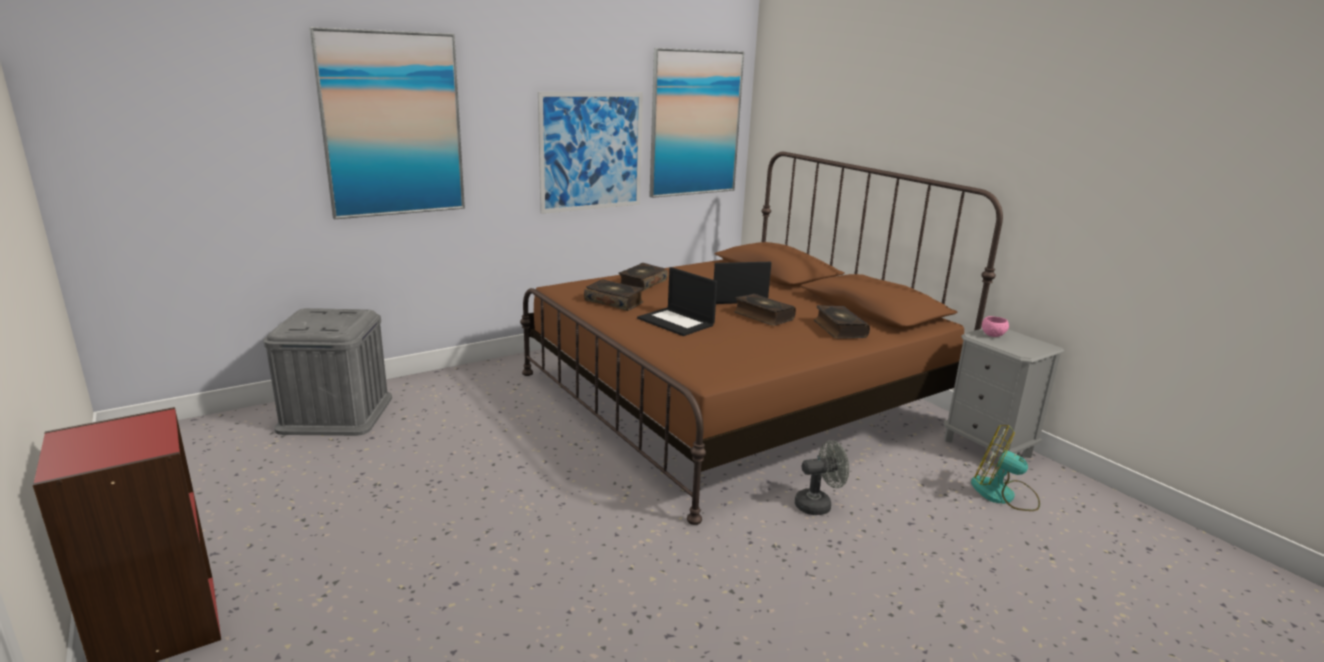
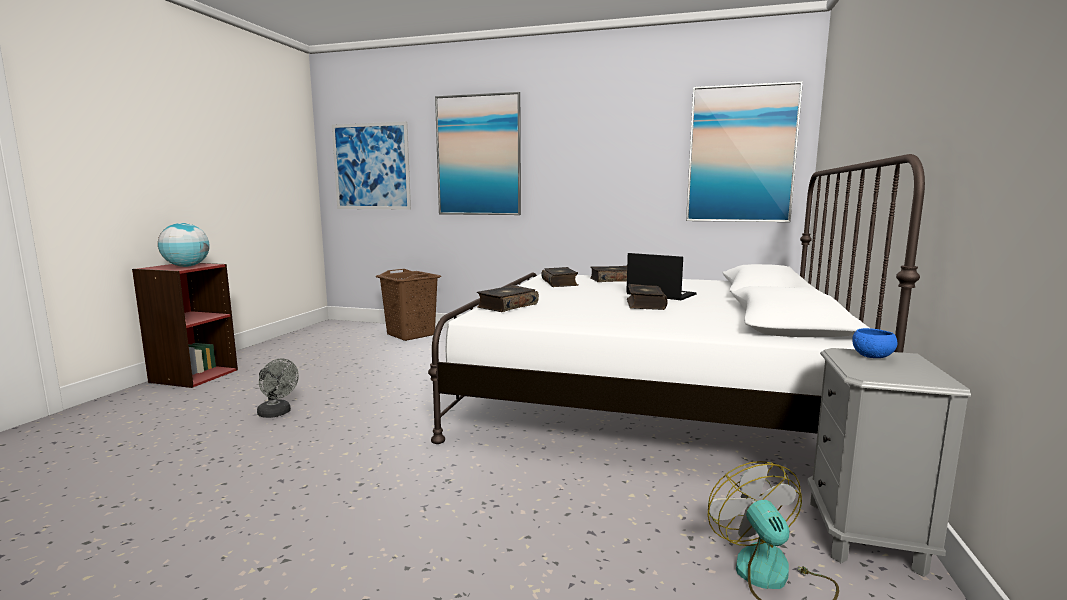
camera: 50 degrees right, 10 degrees down
grey storage box [263,308,392,436] -> brown laundry basket [376,269,441,341]
brown bed [520,152,1003,525] -> white bed [428,154,925,444]
picture [538,92,643,214] -> picture moved to [332,122,411,210]
laptop [637,267,717,336] -> none
grey fan [795,440,849,515] -> grey fan moved to [257,359,299,418]
book [814,305,870,339] -> book moved to [477,285,539,312]
pink bowl [982,316,1009,337] -> blue bowl [853,328,898,358]
none -> globe [158,223,210,267]

